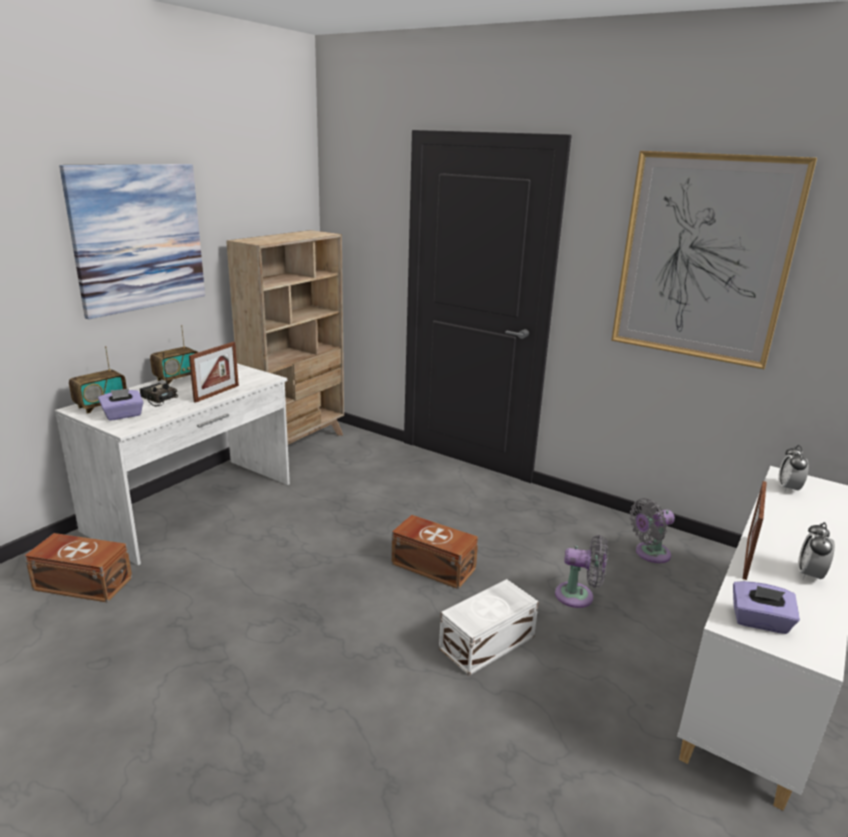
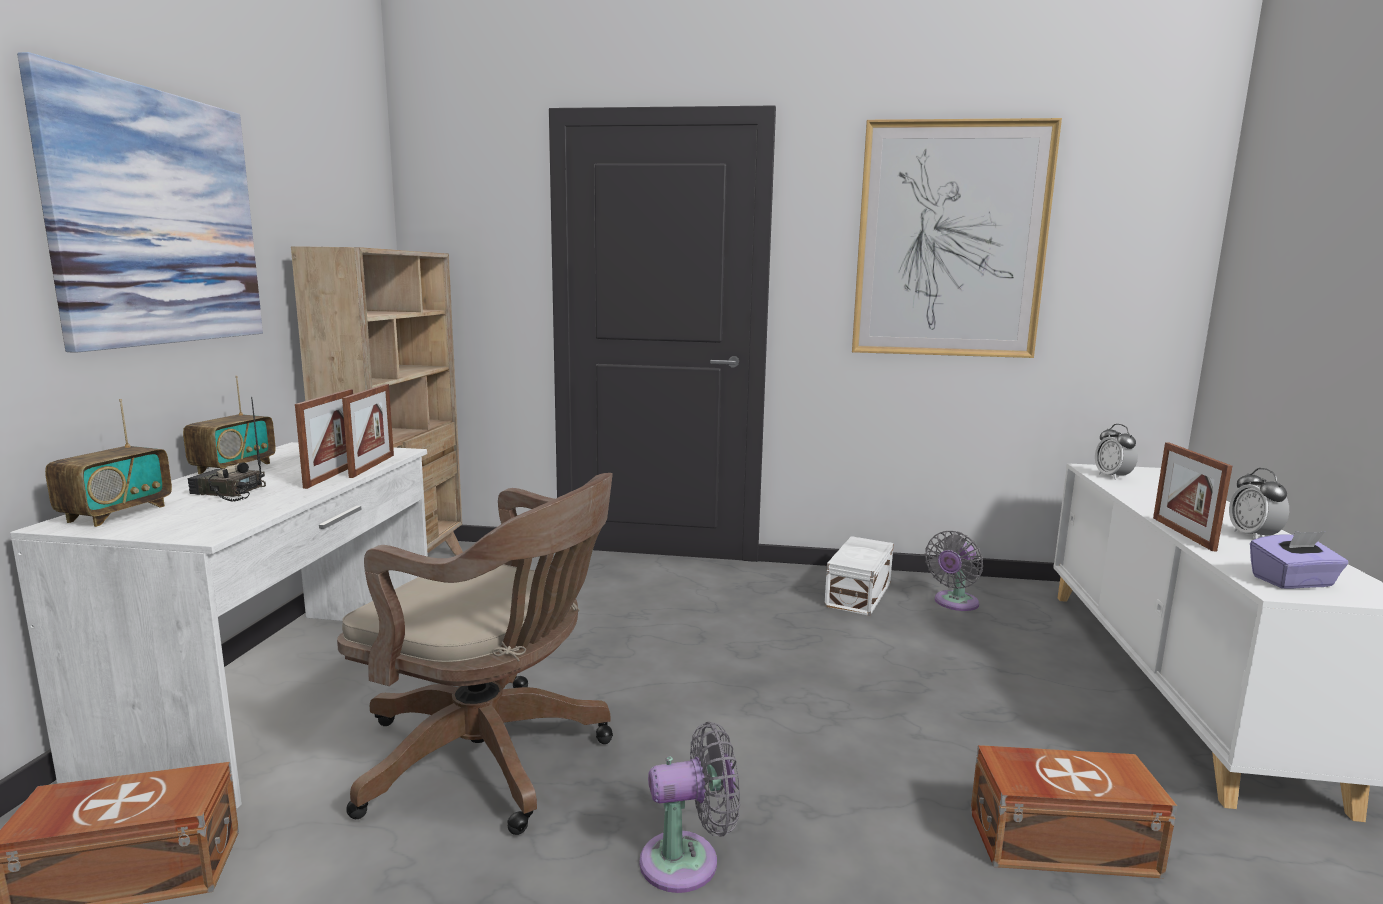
camera: 25 degrees left, 10 degrees down
purple tissue box [98,388,144,421] -> none
brown storage box [391,515,478,589] -> brown storage box moved to [970,745,1177,878]
white storage box [439,579,539,676] -> white storage box moved to [824,536,894,616]
grey fan [555,535,608,608] -> grey fan moved to [640,722,740,893]
none -> brown office chair [337,473,613,835]
none -> picture frame [342,384,394,478]

